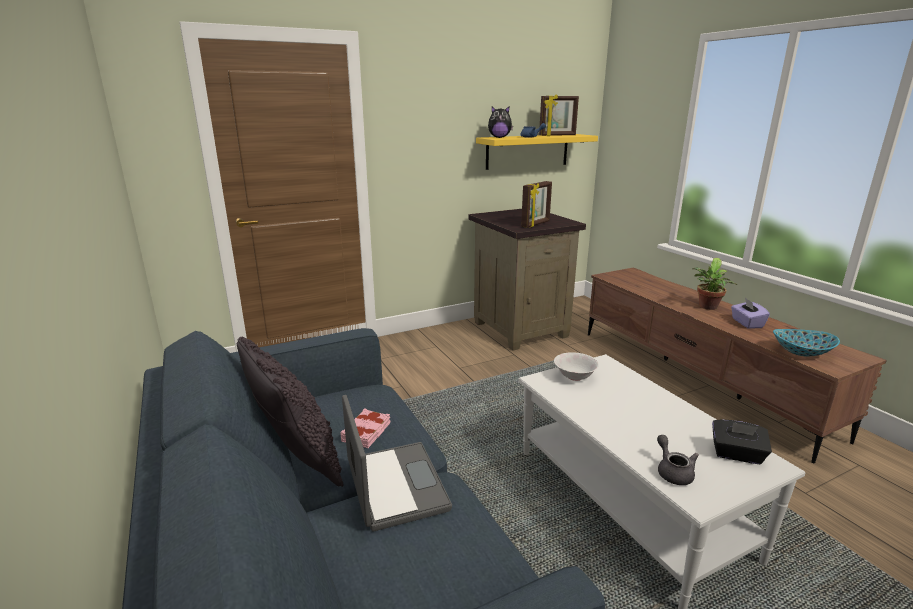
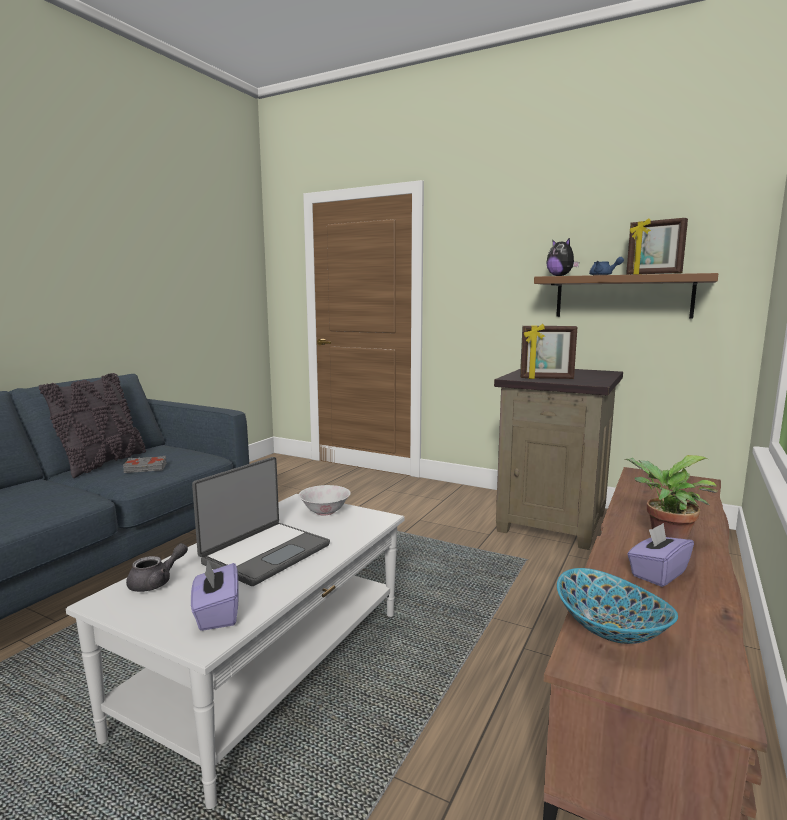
camera: 55 degrees right, 10 degrees down
pink book [340,408,390,448] -> grey book [123,456,166,473]
laptop [342,395,452,532] -> laptop moved to [192,457,330,586]
yellow shelf [476,134,598,170] -> brown shelf [534,273,719,319]
black tissue box [712,419,772,464] -> purple tissue box [191,560,239,631]

